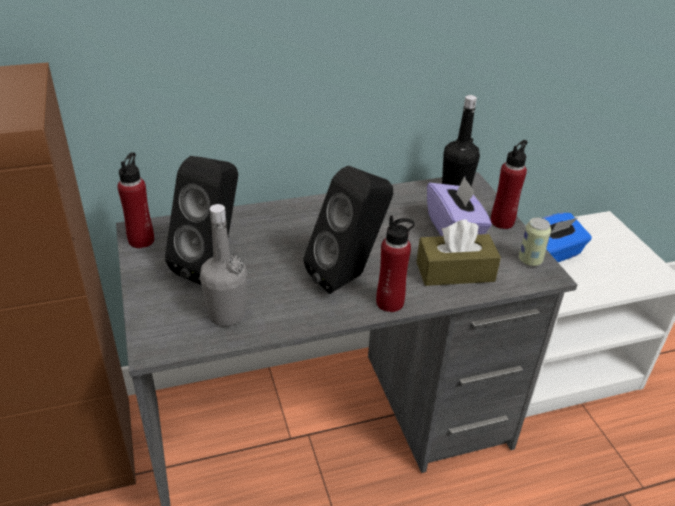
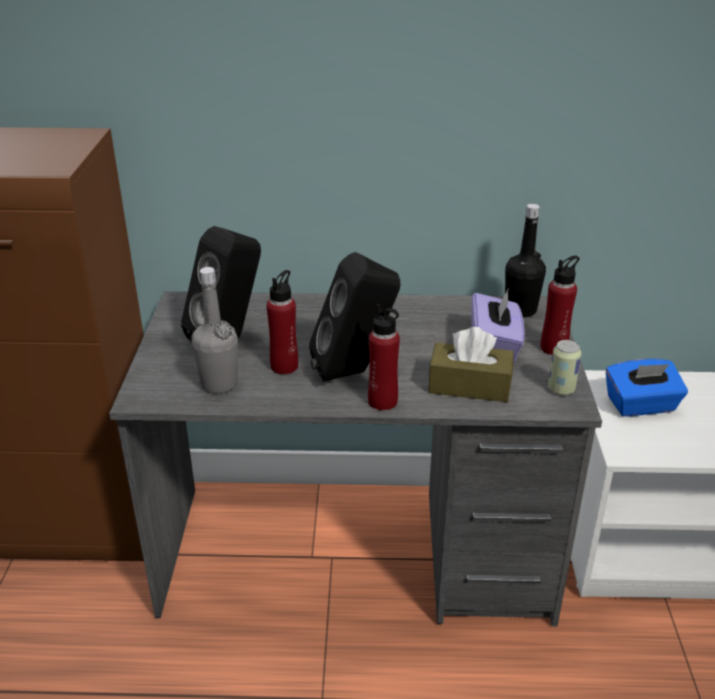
camera: 20 degrees right, 5 degrees down
red bottle [117,152,154,248] -> red bottle moved to [266,270,298,374]

